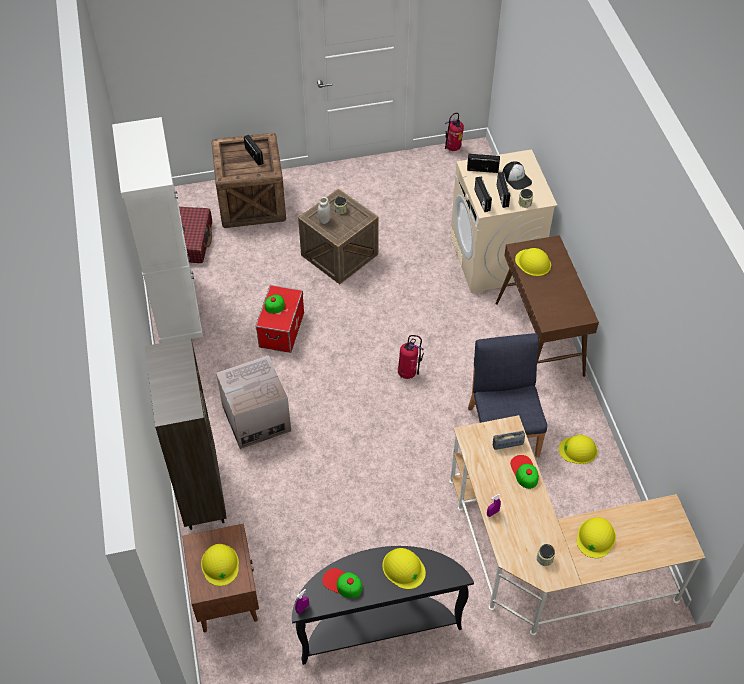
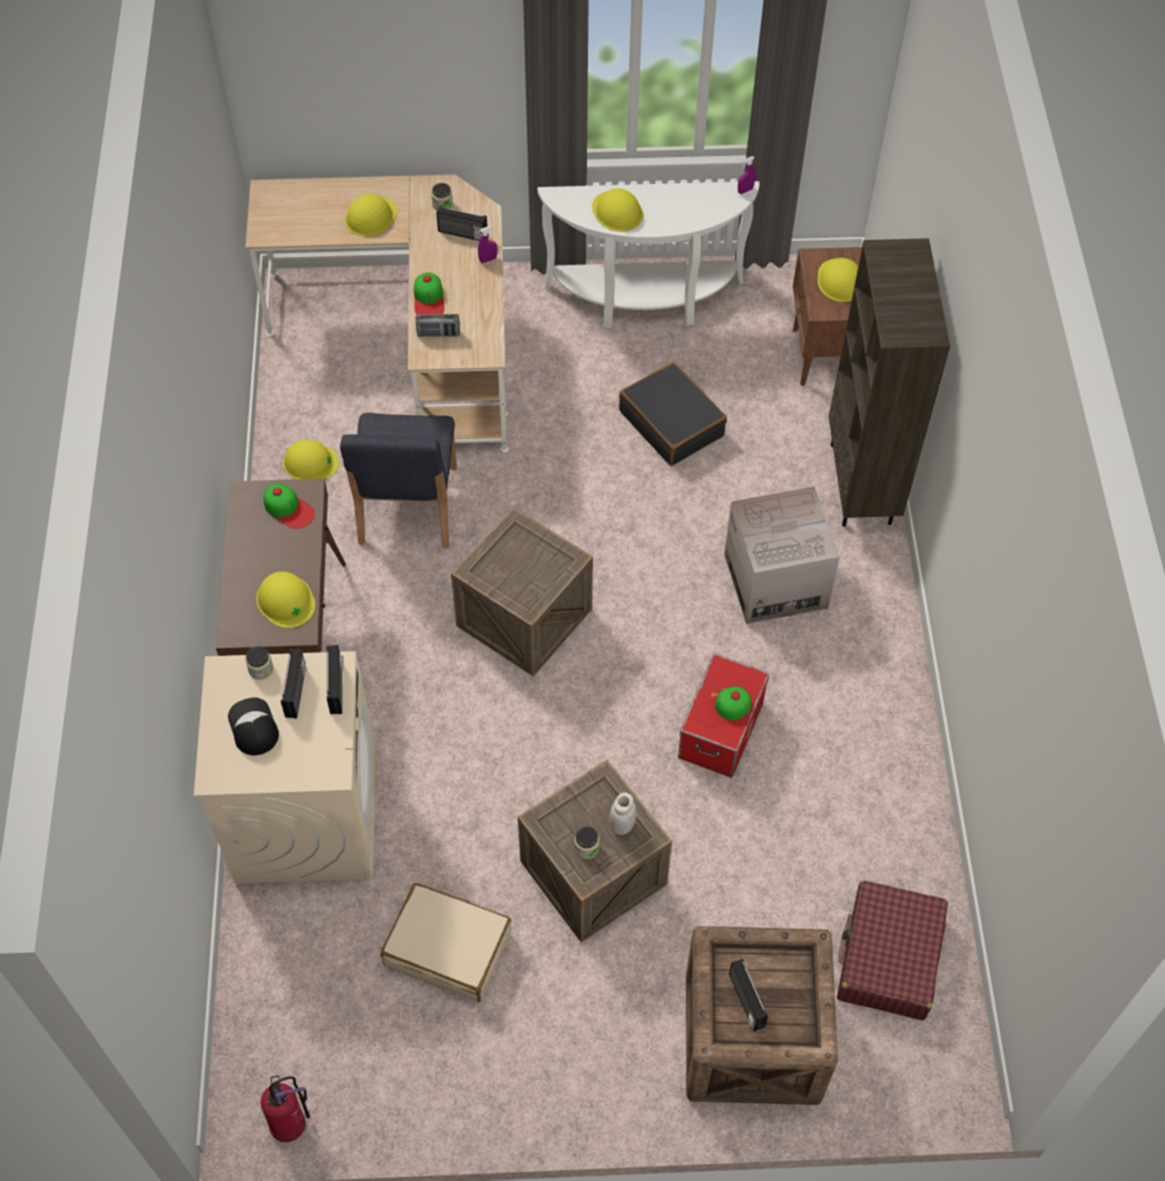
camera: 170 degrees left, 5 degrees up
white cabinet [112,117,203,343] -> none
black console table [292,546,474,665] -> white console table [538,181,759,328]
cap [322,568,363,598] -> cap moved to [264,484,315,529]
fire extinguisher [398,335,424,379] -> crate [451,507,593,677]
radio [467,154,500,173] -> radio moved to [436,205,487,241]
none -> beige suitcase [381,883,512,1002]
none -> black suitcase [619,362,727,466]

